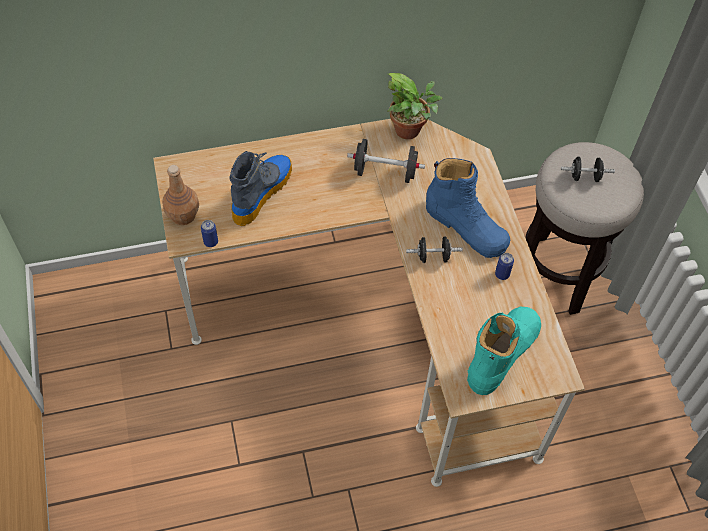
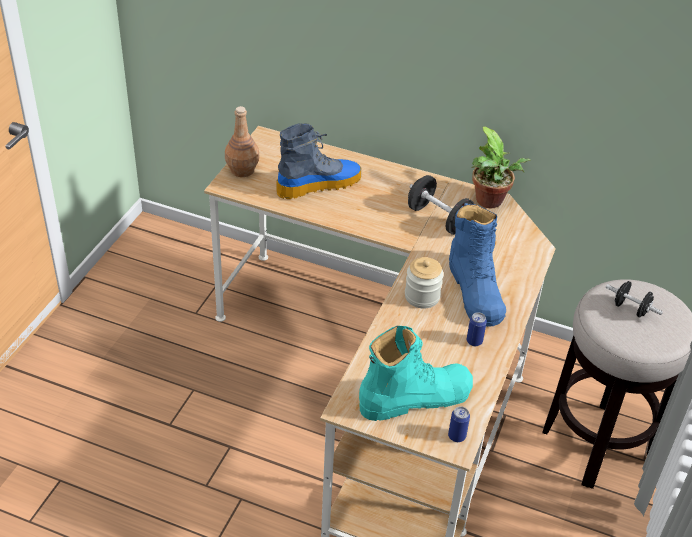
camera: 35 degrees right, 15 degrees down
can [201,220,218,247] -> can moved to [448,406,470,442]
black dumbbell [406,237,463,263] -> jar [405,257,444,308]

